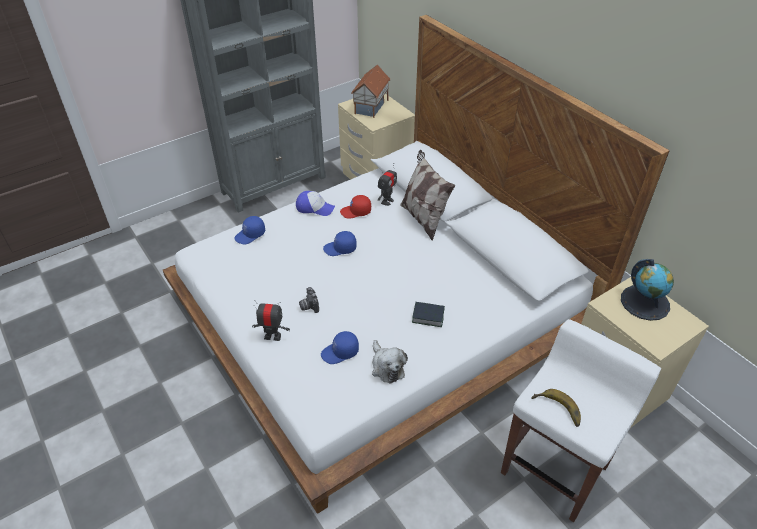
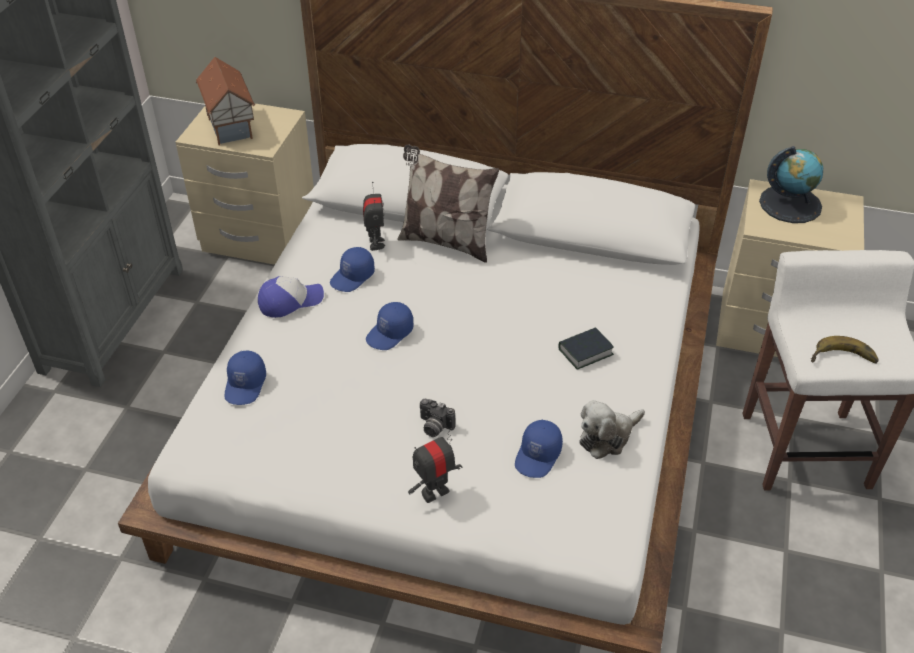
camera: 40 degrees left, 0 degrees up
red cap [340,195,371,219] -> blue cap [330,247,375,292]
plush toy [372,340,408,384] -> plush toy turned 120 degrees clockwise [579,400,645,459]

